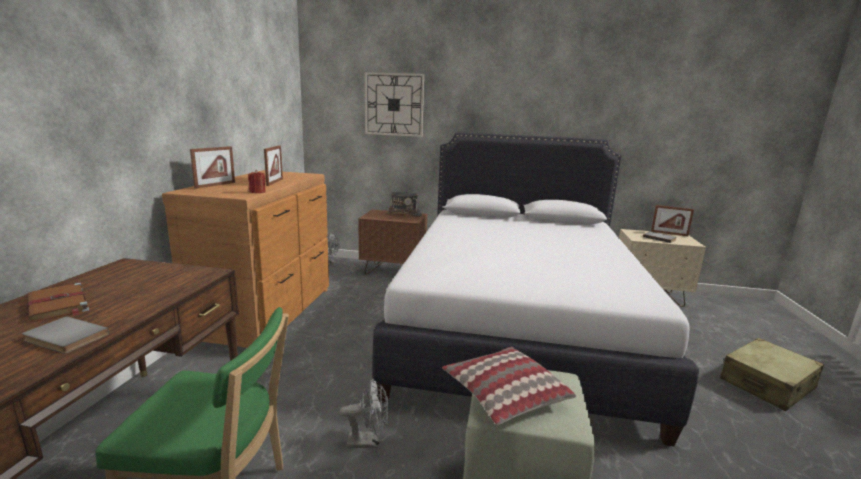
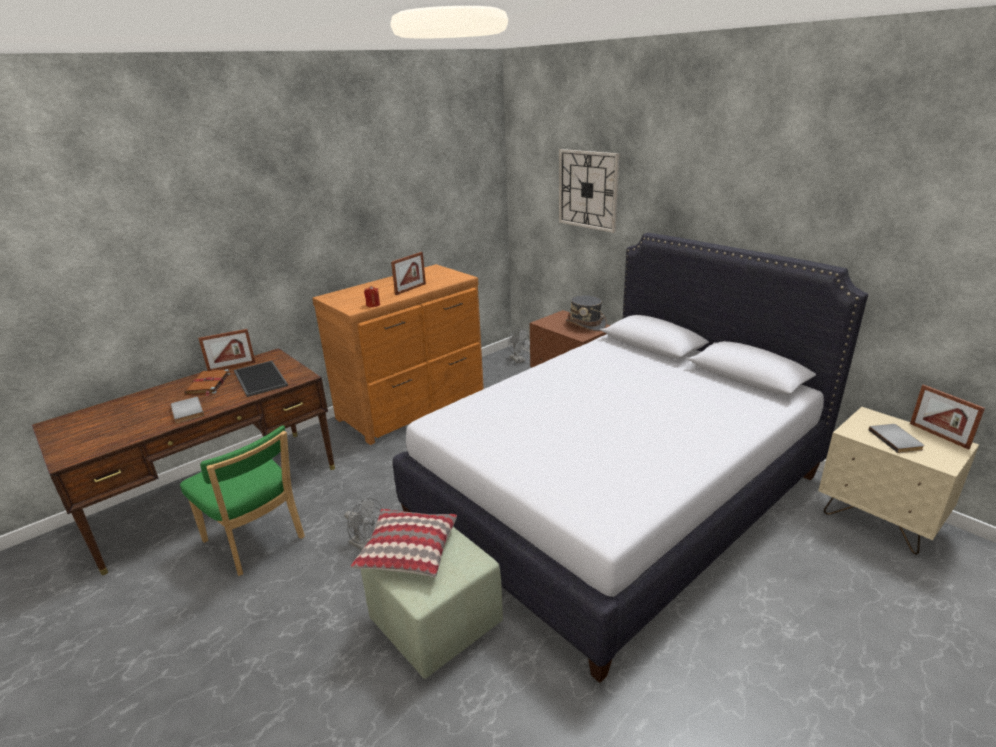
camera: 40 degrees right, 10 degrees up
picture frame [190,146,235,189] -> picture frame moved to [198,329,256,371]
beige suitcase [720,338,824,411] -> none
none -> tray [234,361,288,397]

